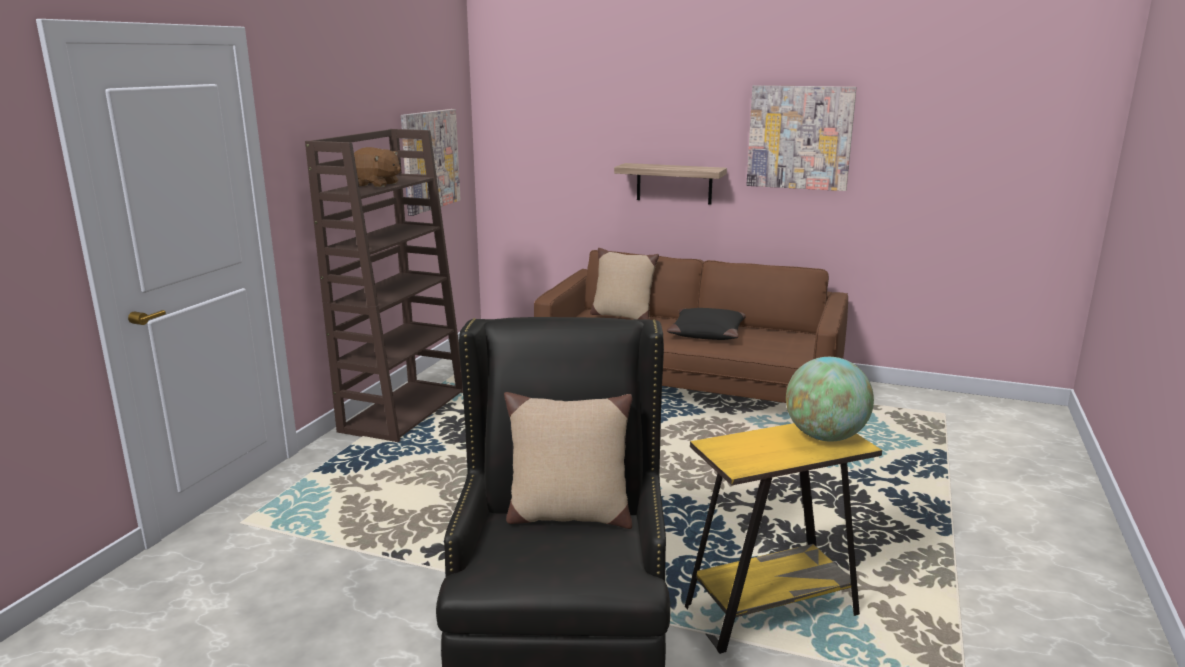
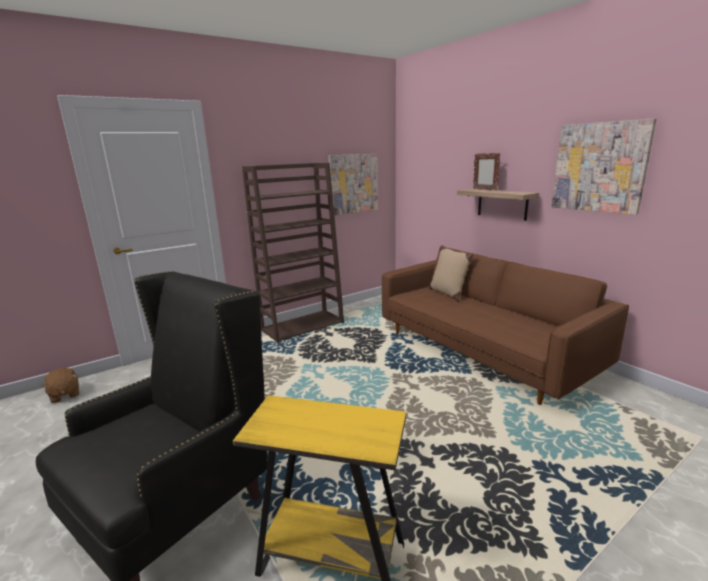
camera: 35 degrees right, 0 degrees up
brown plush toy [354,147,401,187] -> brown plush toy moved to [41,368,79,403]
beige pillow [504,392,633,529] -> none
black pillow [667,308,746,340] -> none
globe [786,357,874,442] -> none
none -> picture frame [473,153,501,191]

